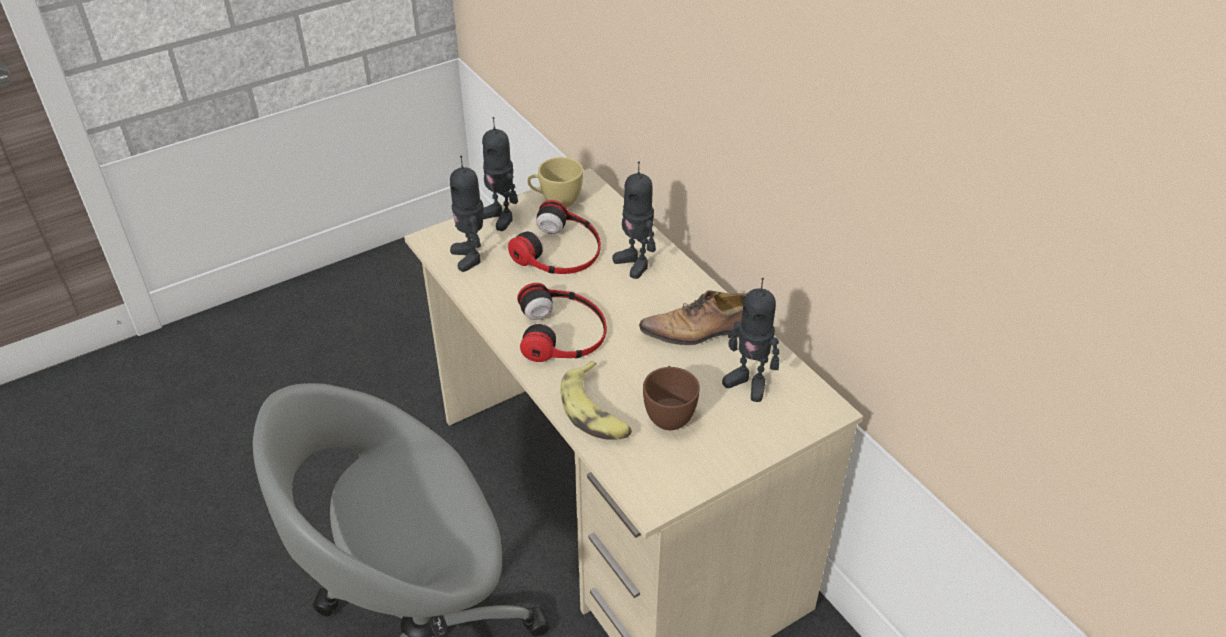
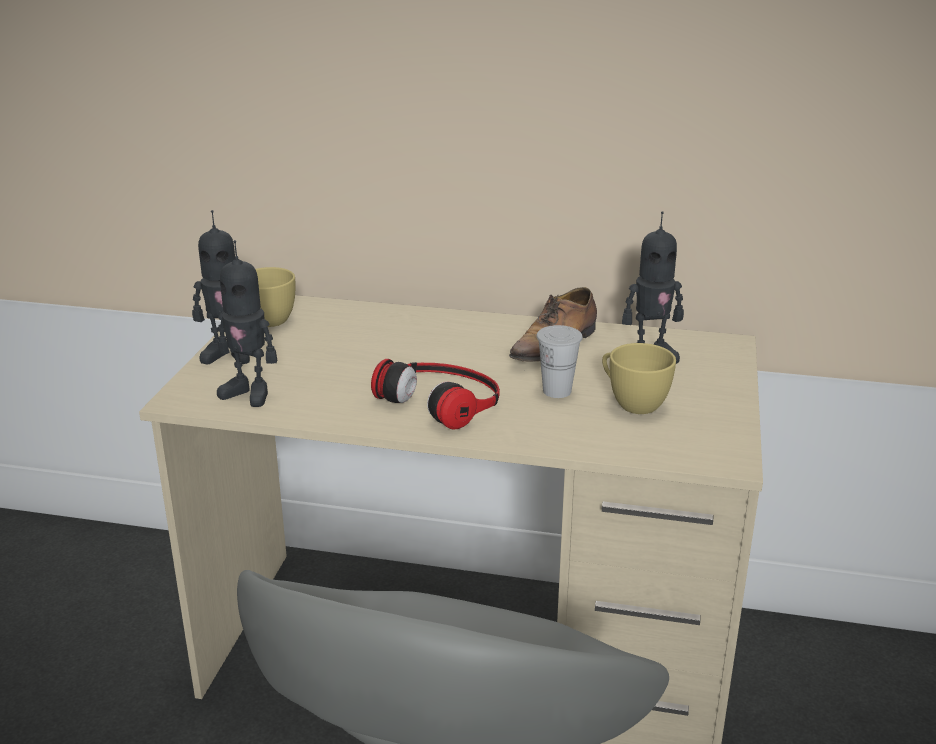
camera: 45 degrees left, 15 degrees down
headphones [508,200,601,274] -> none
banana [560,361,632,440] -> none
toy robot [612,161,656,279] -> none
brown cup [643,366,700,430] -> yellow cup [602,343,676,414]
none -> white cup [537,325,583,398]

